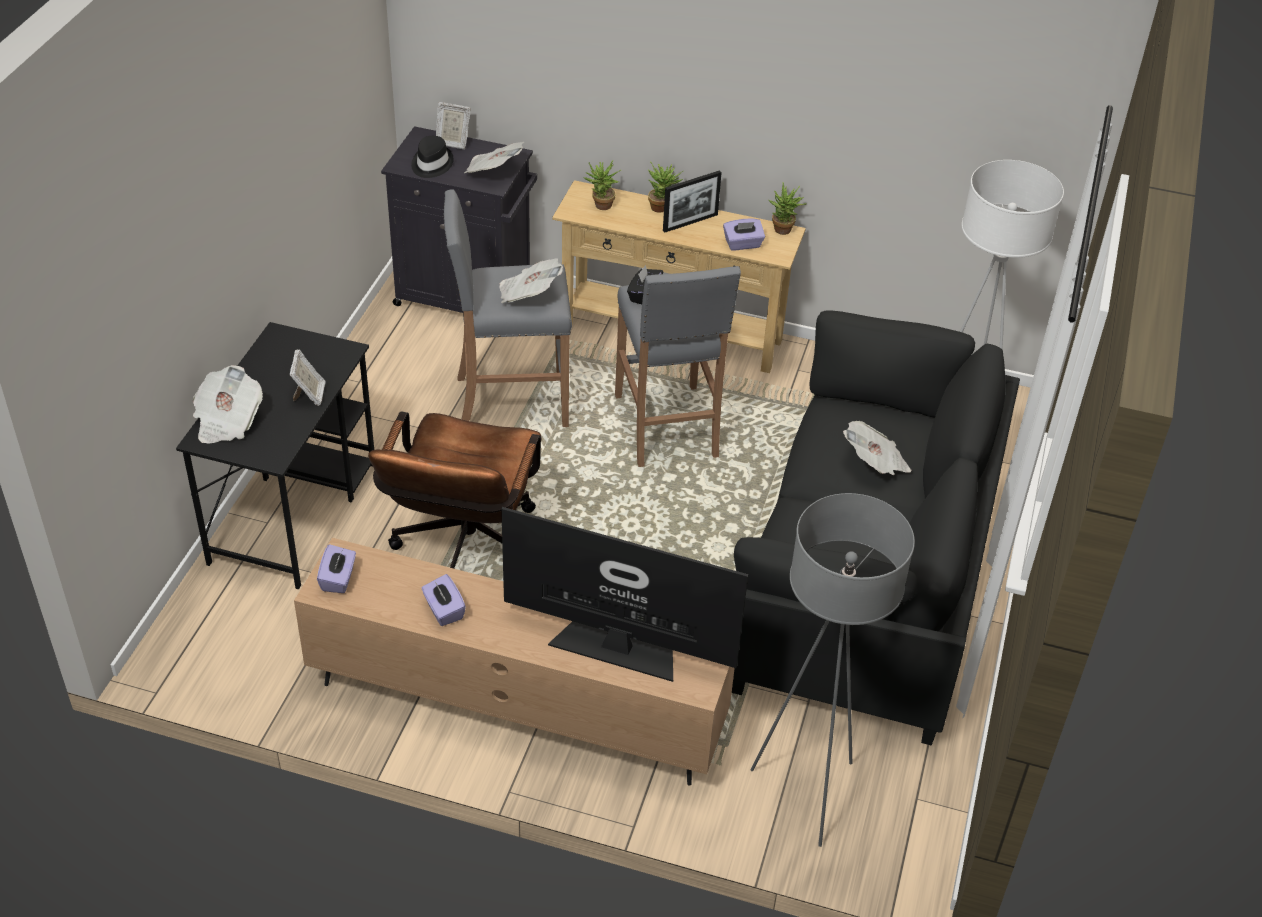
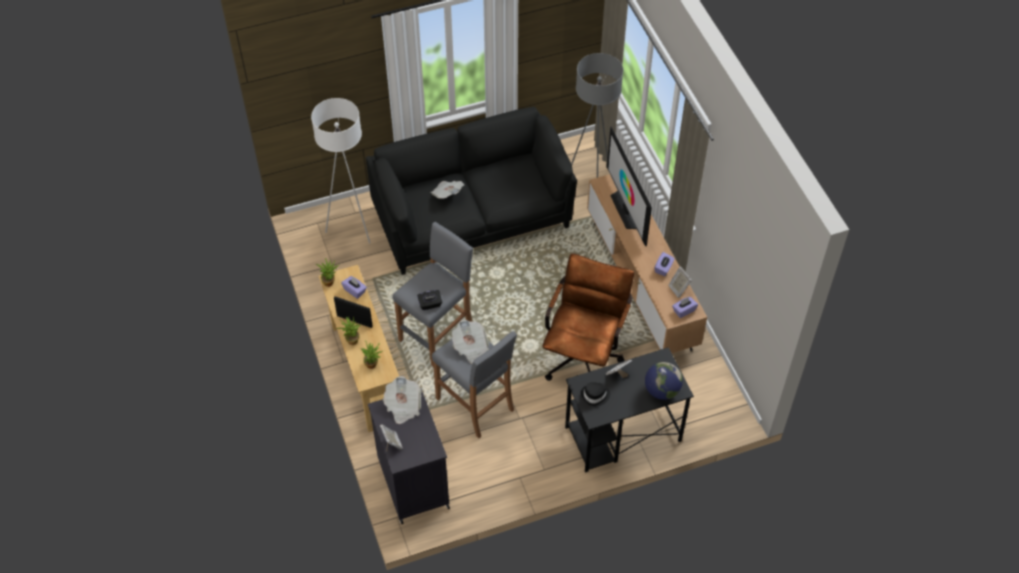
camera: 125 degrees left, 10 degrees up
newspaper [193,365,263,443] -> globe [645,362,683,400]
brown office chair [368,411,542,569] -> brown office chair turned 45 degrees counterclockwise [542,253,634,381]
black hat [411,136,454,178] -> black hat moved to [581,382,610,406]
none -> picture frame [668,266,692,298]

